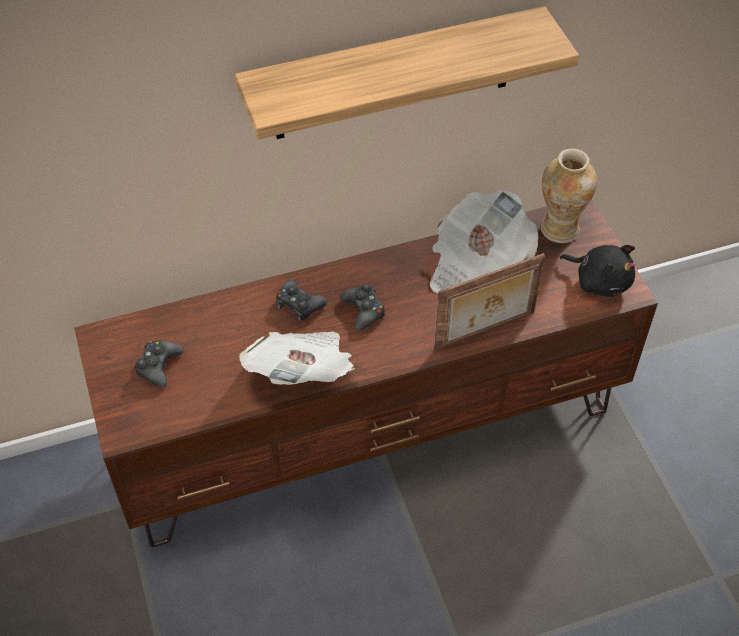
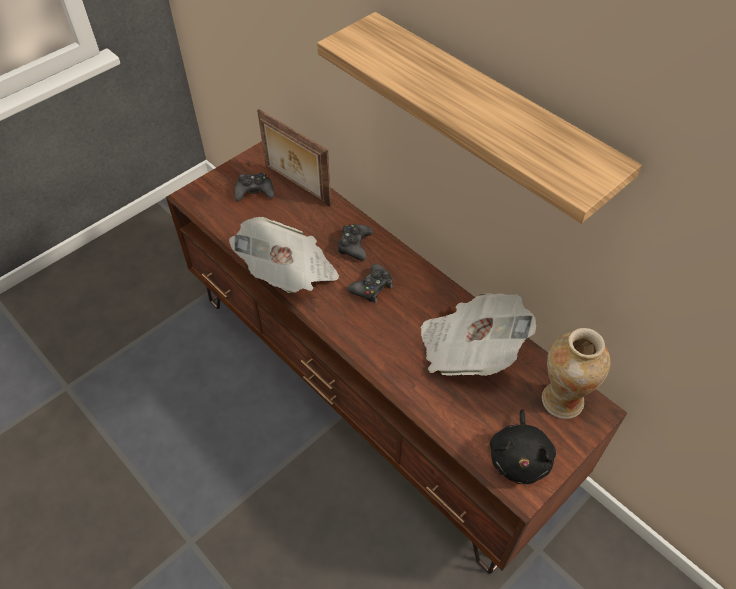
camera: 65 degrees right, 0 degrees up
picture frame [434,253,545,350] -> picture frame moved to [257,109,331,207]

